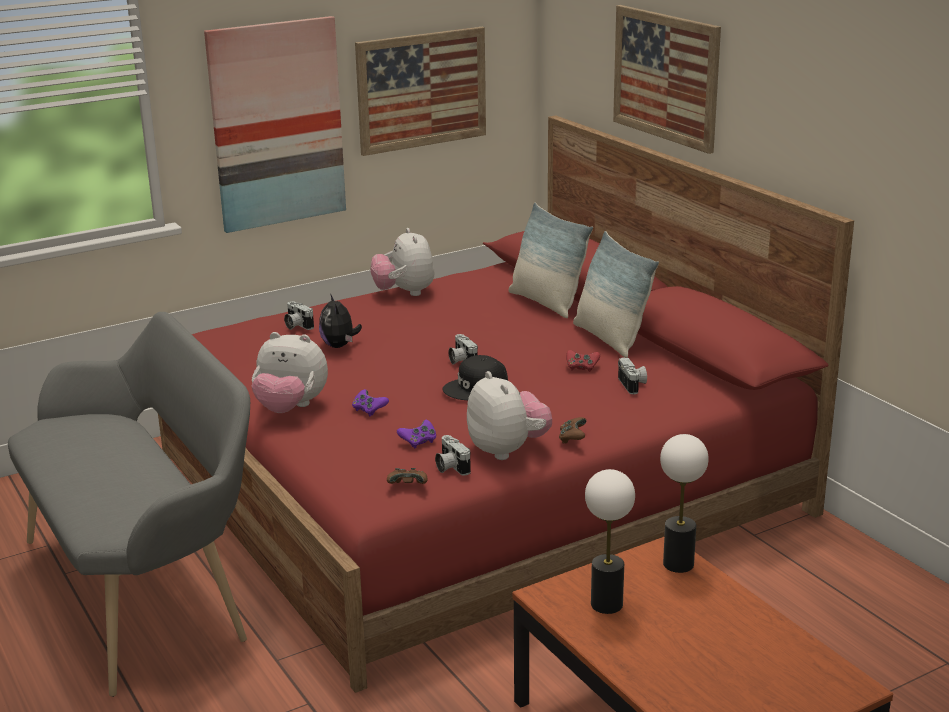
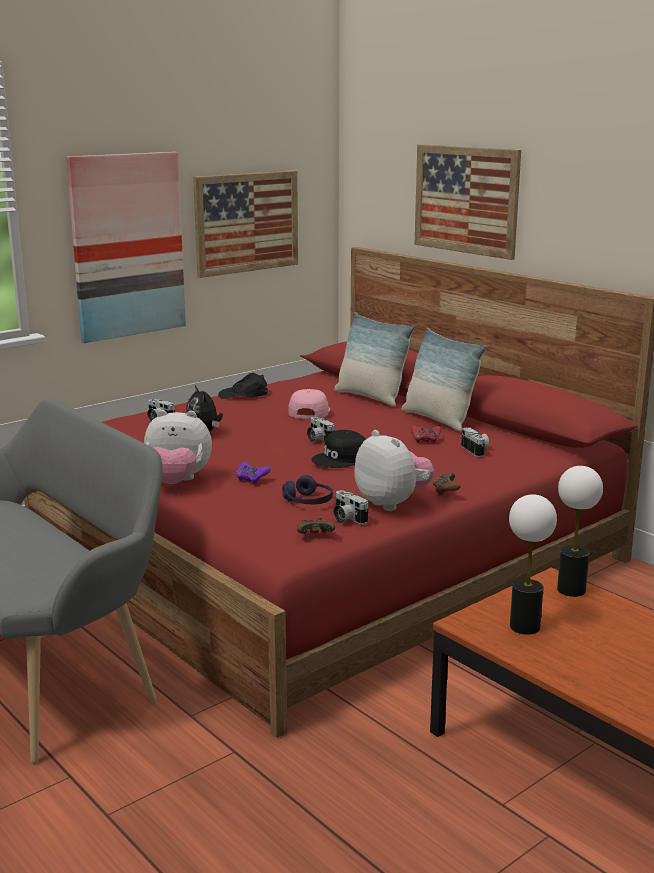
camera: 10 degrees left, 5 degrees down
plush toy [371,228,435,296] -> black cap [218,373,268,399]
purple game controller [397,420,436,449] -> purple headphones [282,475,333,504]
none -> pink cap [288,389,330,419]

